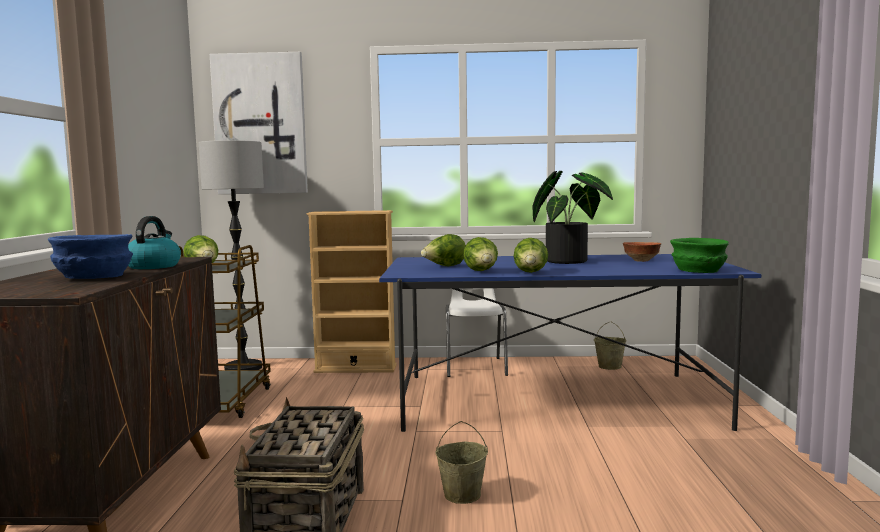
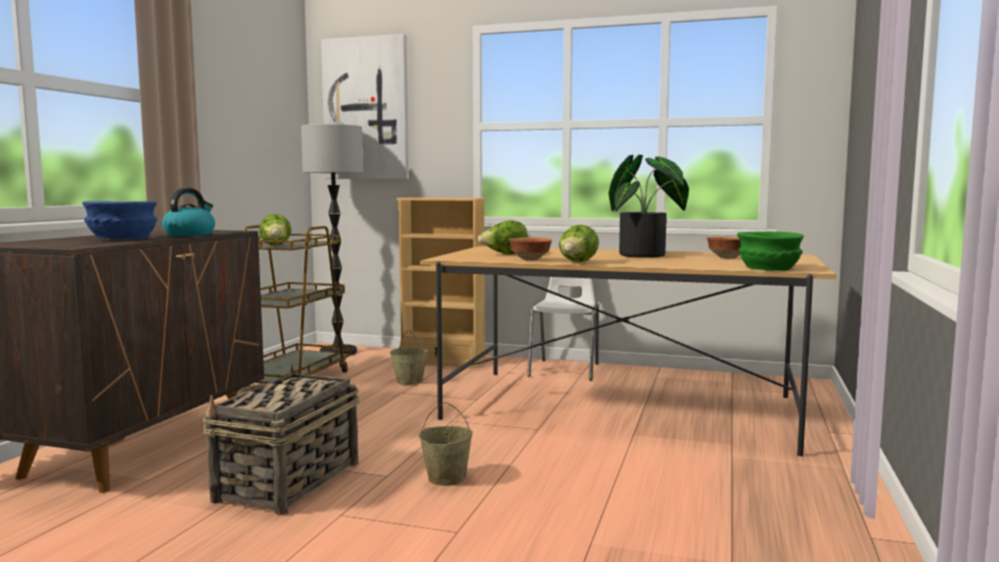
camera: 15 degrees right, 0 degrees up
blue dining table [379,254,761,432] -> beige dining table [420,246,837,456]
lettuce [463,237,498,271] -> bowl [509,237,552,261]
beige bucket [594,321,627,370] -> beige bucket moved to [390,330,428,385]

